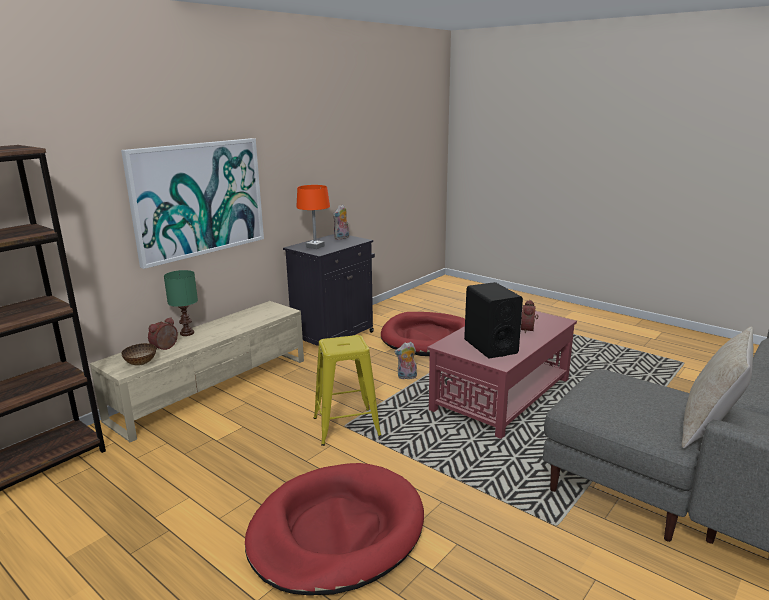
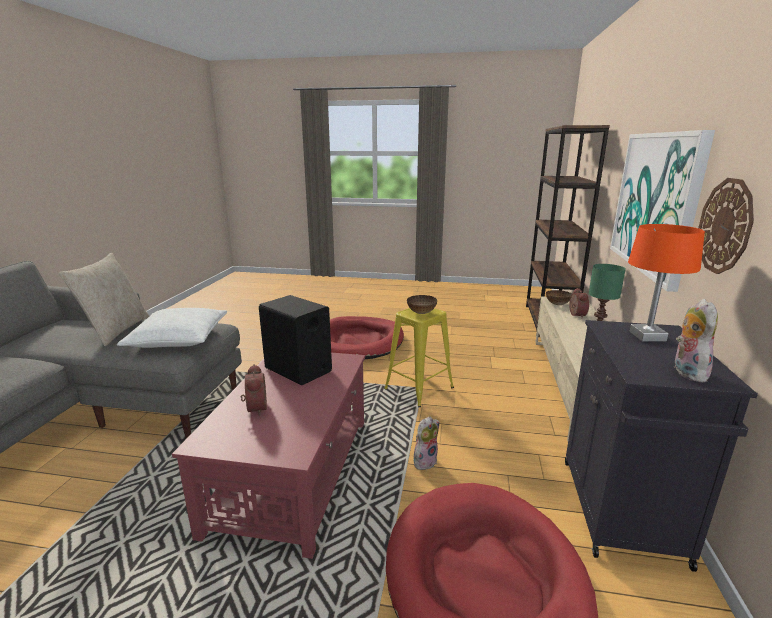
camera: 150 degrees right, 0 degrees up
none -> white pillow [117,308,227,348]
none -> bowl [407,295,437,314]
none -> wall clock [698,178,754,274]

